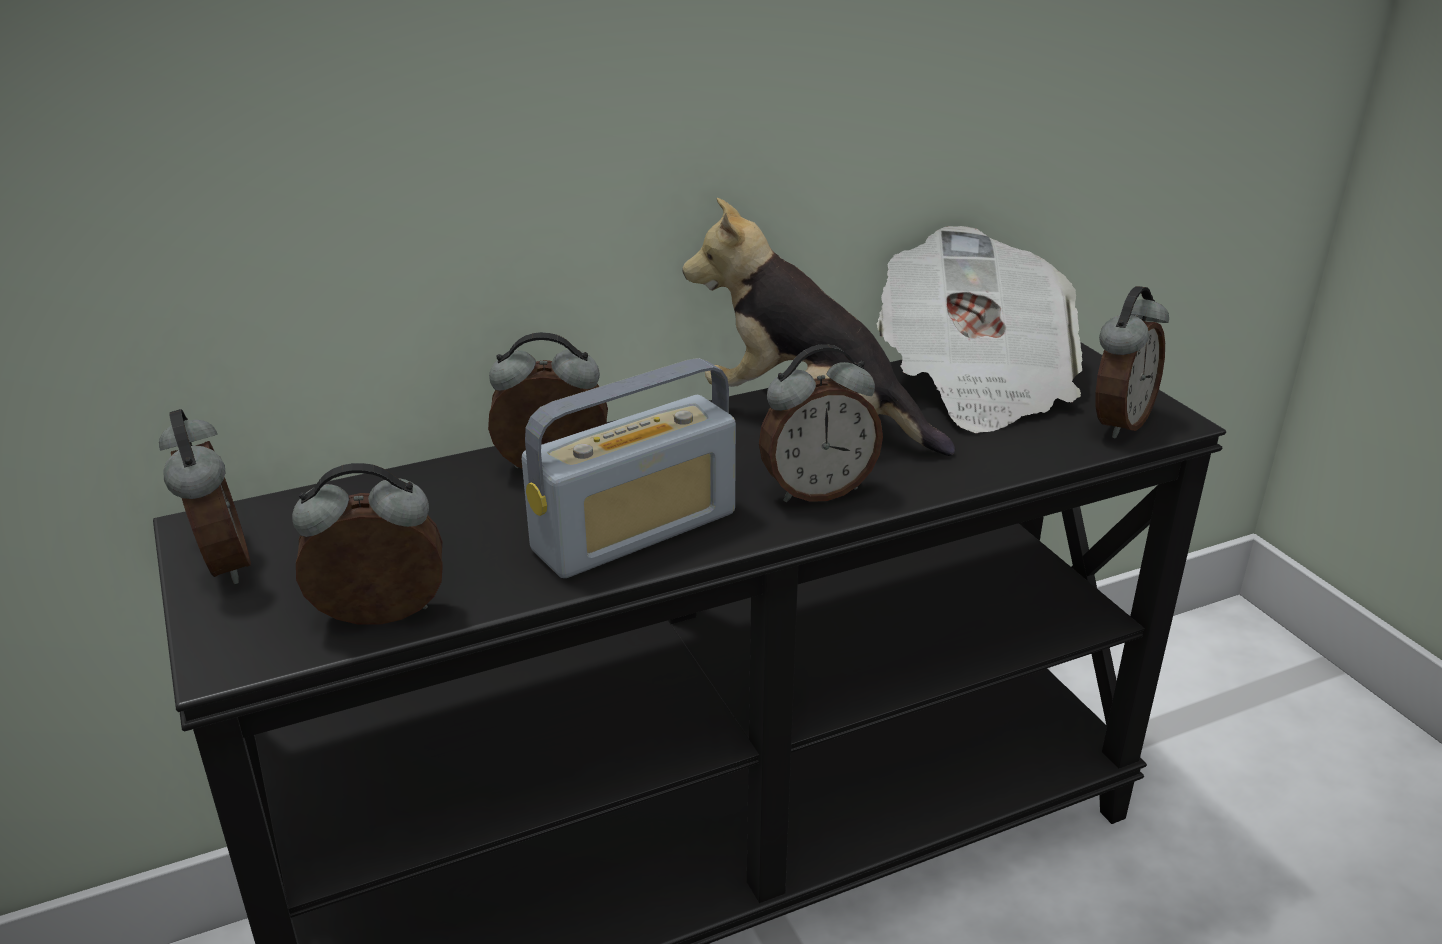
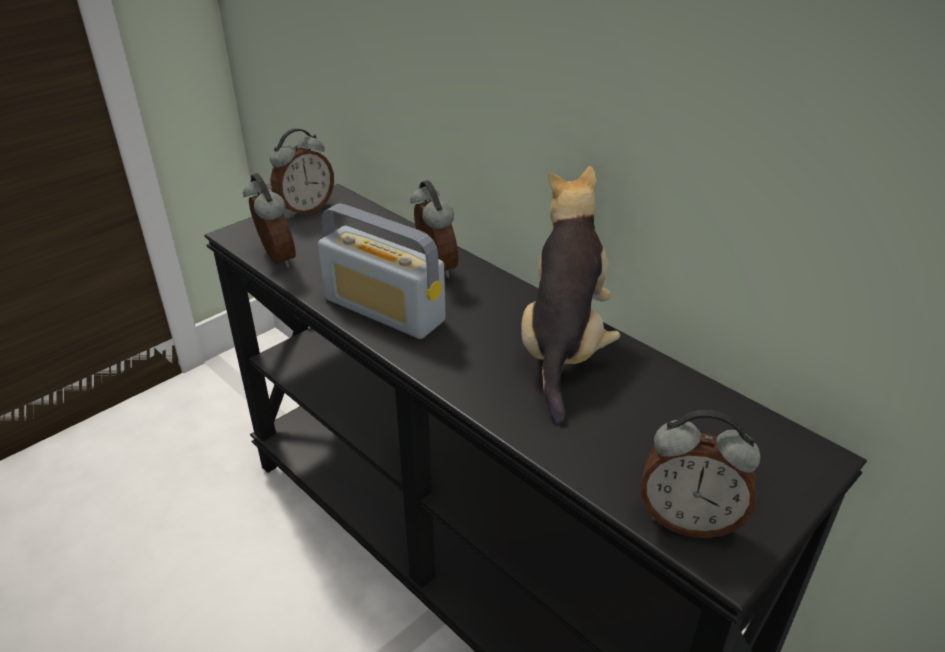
camera: 70 degrees right, 5 degrees up
alarm clock [759,344,883,502] -> none
newspaper [877,226,1082,433] -> none

